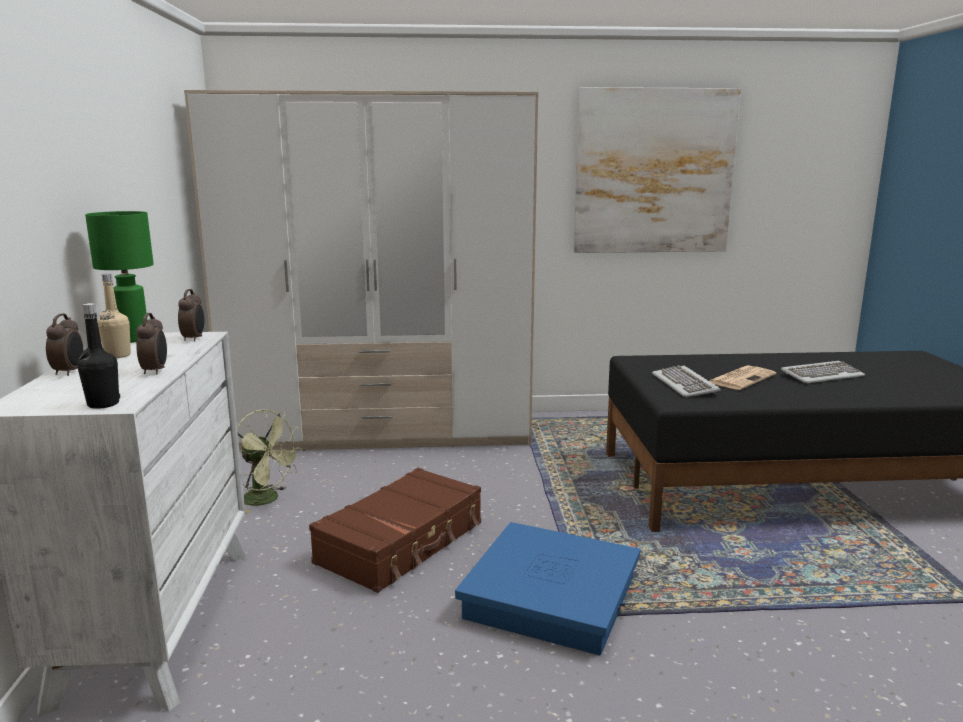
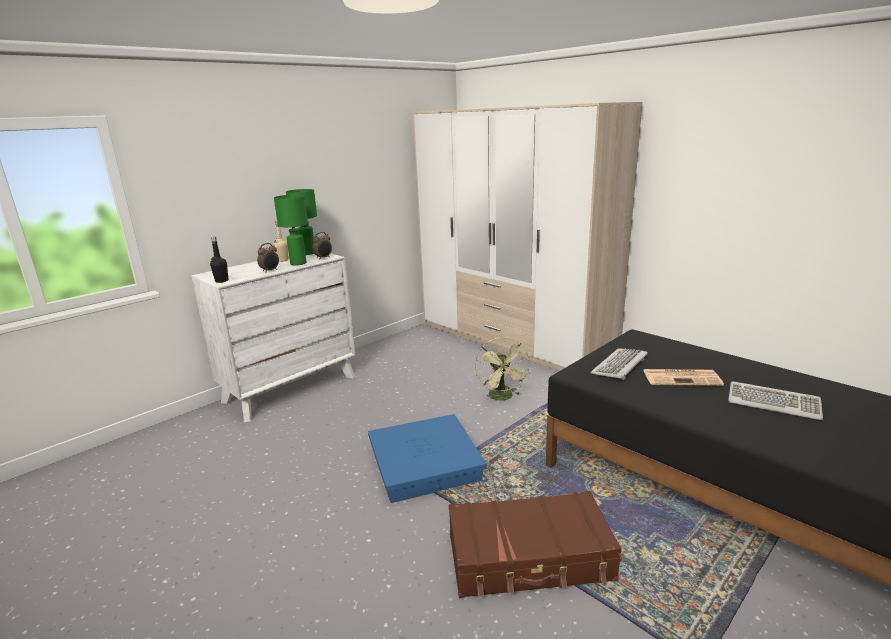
camera: 50 degrees right, 5 degrees up
alarm clock [46,313,83,376] -> none
green fan [237,409,303,513] -> green fan moved to [475,337,530,402]
brown suitcase [309,468,481,593] -> brown suitcase moved to [449,491,622,598]
picture [574,87,741,253] -> none
none -> green table lamp [274,194,308,266]

